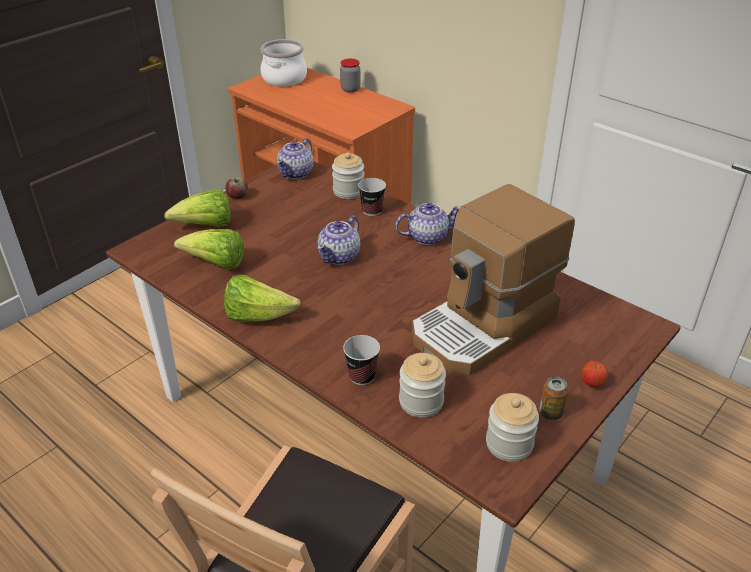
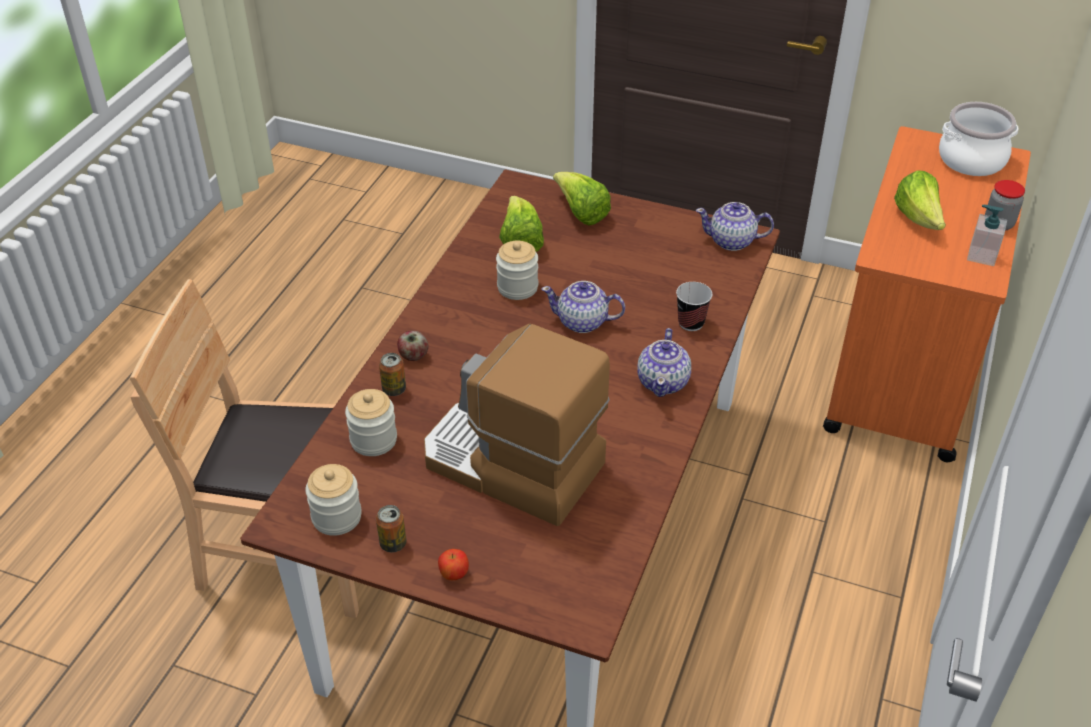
camera: 70 degrees right, 5 degrees up
lettuce [224,275,301,322] -> lettuce moved to [894,170,946,230]
apple [226,177,248,199] -> apple moved to [397,331,429,361]
jar [332,153,364,199] -> jar moved to [496,240,538,300]
cup [343,335,380,385] -> can [379,353,406,396]
teapot [395,203,460,245] -> teapot turned 45 degrees clockwise [637,328,691,397]
none -> soap dispenser [967,205,1007,266]

